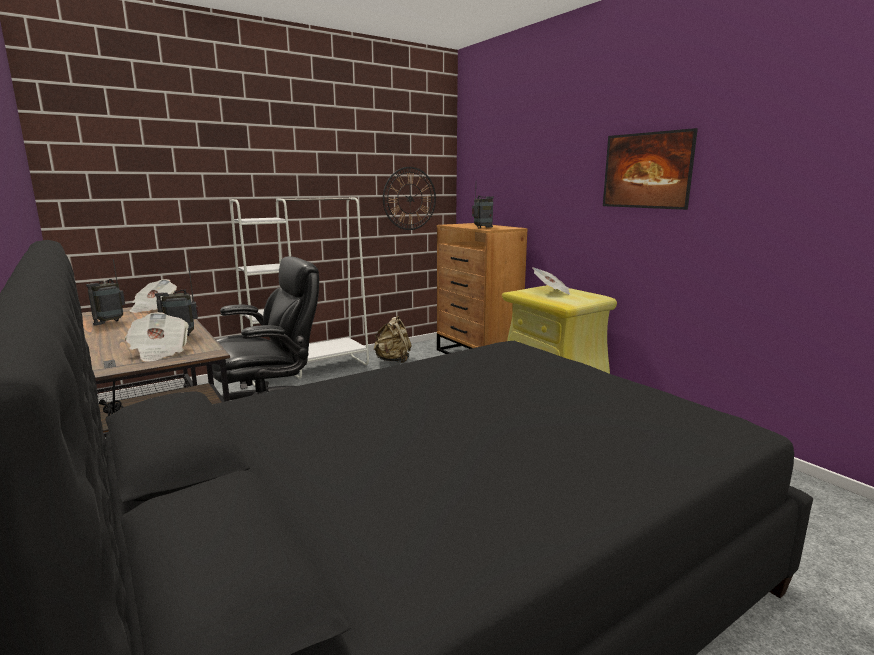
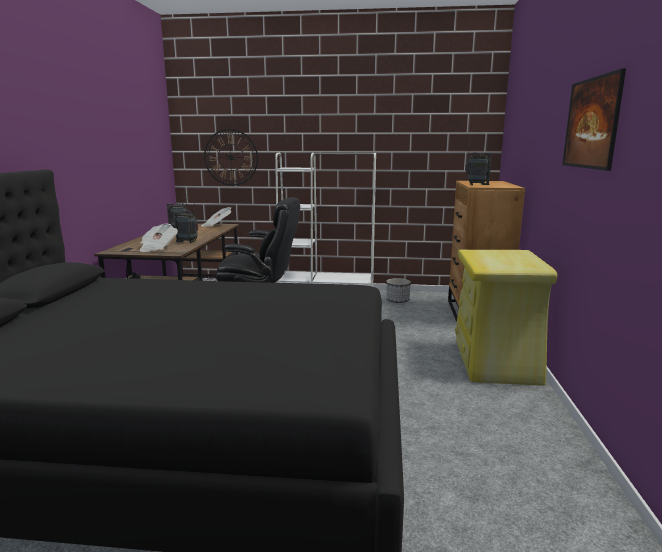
camera: 40 degrees right, 0 degrees up
beige backpack [374,316,412,363] -> planter [386,278,411,303]
wall clock [383,167,436,230] -> wall clock moved to [204,129,258,186]
newspaper [532,267,570,295] -> none

